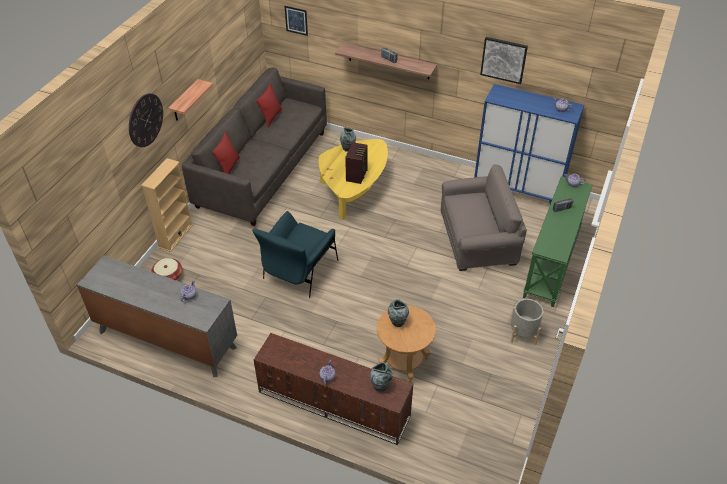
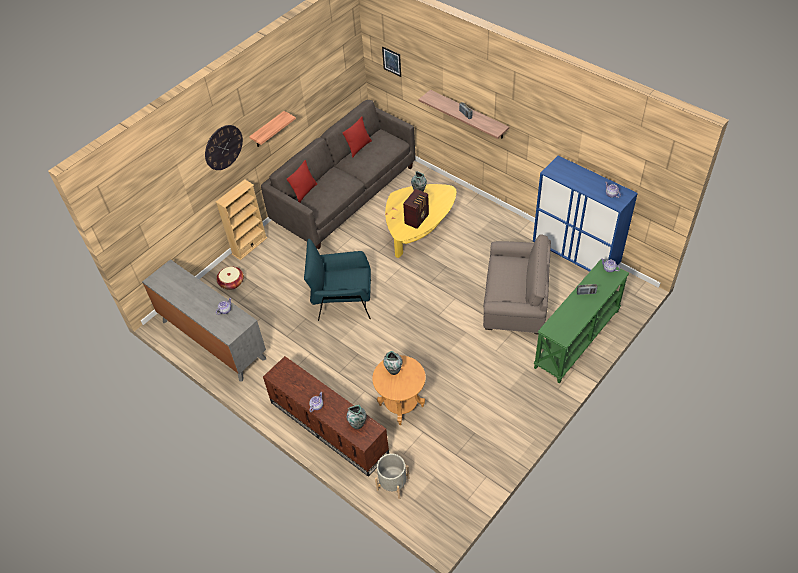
camera: 20 degrees right, 5 degrees up
blue armchair [252,211,338,298] -> blue armchair turned 45 degrees clockwise [304,239,371,321]
picture [480,37,528,84] -> none
grey planter [510,299,543,345] -> grey planter moved to [375,453,409,499]

